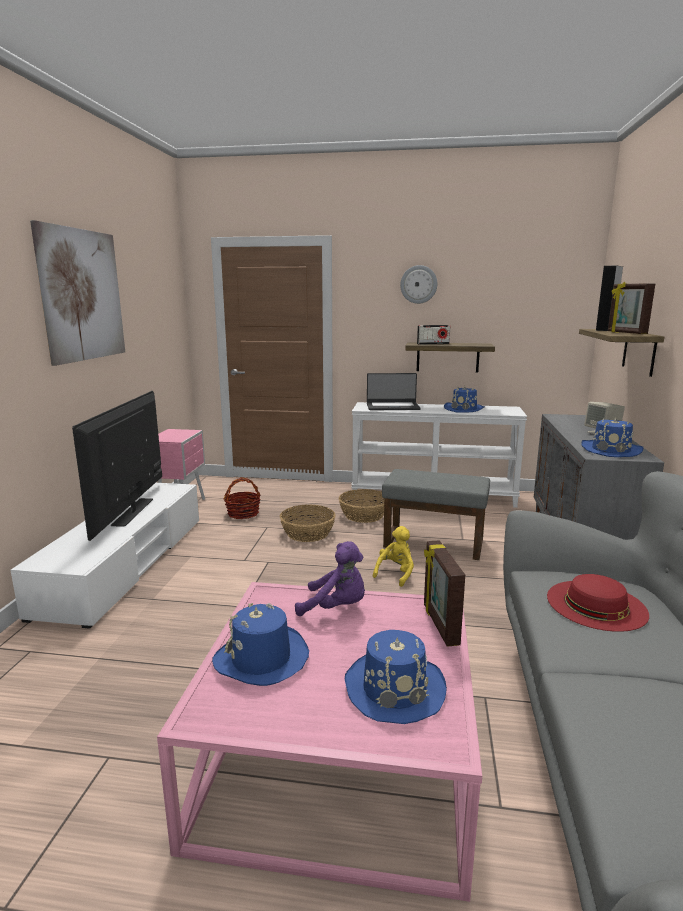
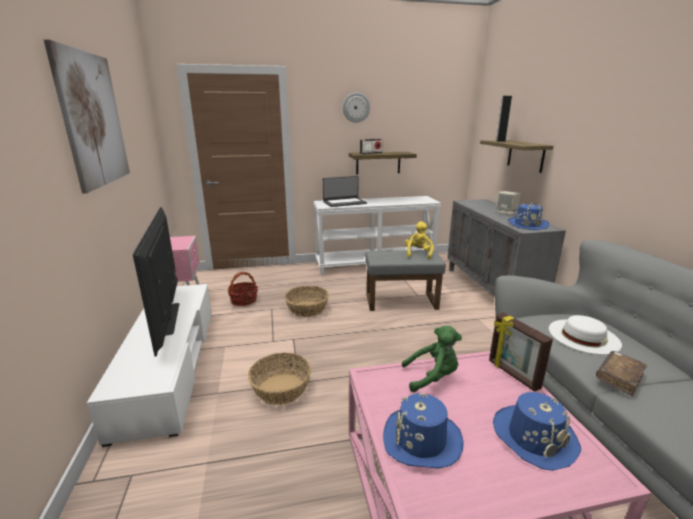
camera: 20 degrees left, 5 degrees up
purple plush toy [295,541,365,616] -> green plush toy [402,326,462,392]
basket [339,489,384,523] -> basket moved to [248,353,311,405]
yellow plush toy [373,526,414,587] -> yellow plush toy moved to [405,221,434,260]
blue hat [444,386,485,413] -> none
red hat [547,574,649,632] -> white hat [549,315,622,355]
picture frame [608,282,655,334] -> none
none -> brown book [596,351,647,397]

